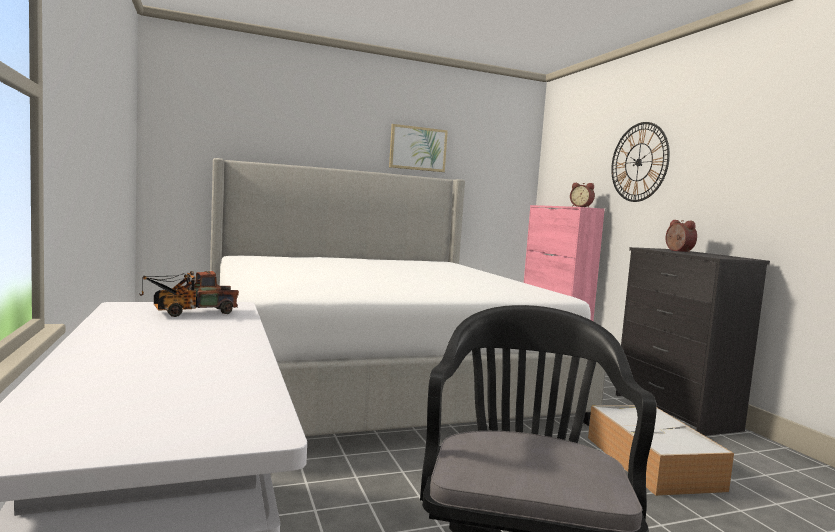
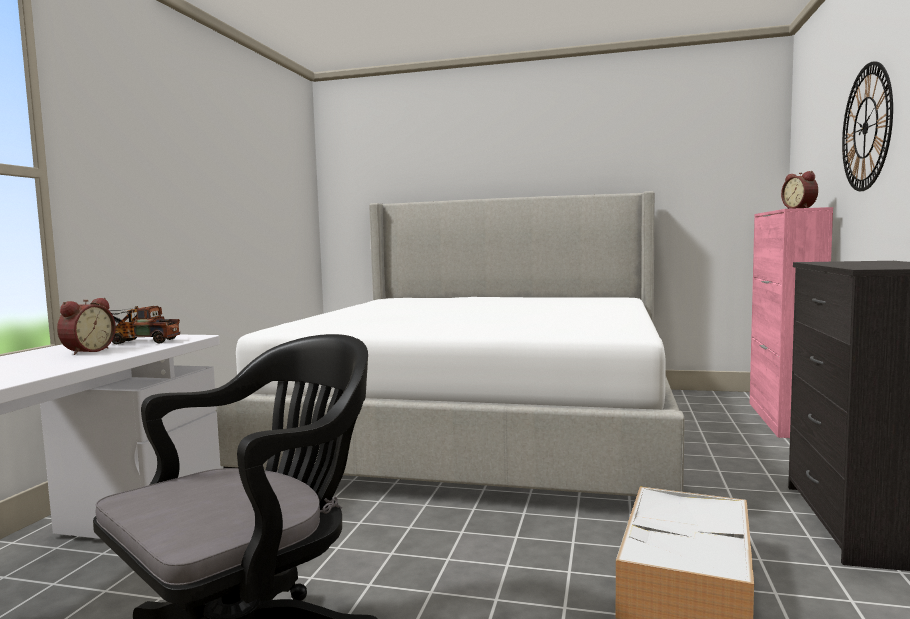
camera: 35 degrees right, 0 degrees up
picture [389,124,448,172] -> none
alarm clock [666,220,697,253] -> alarm clock moved to [57,298,116,355]

